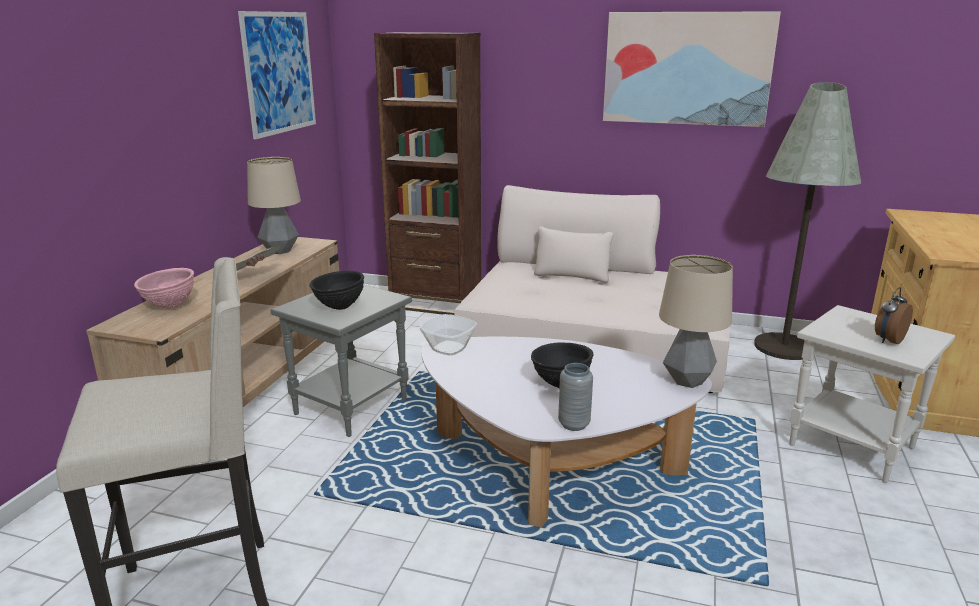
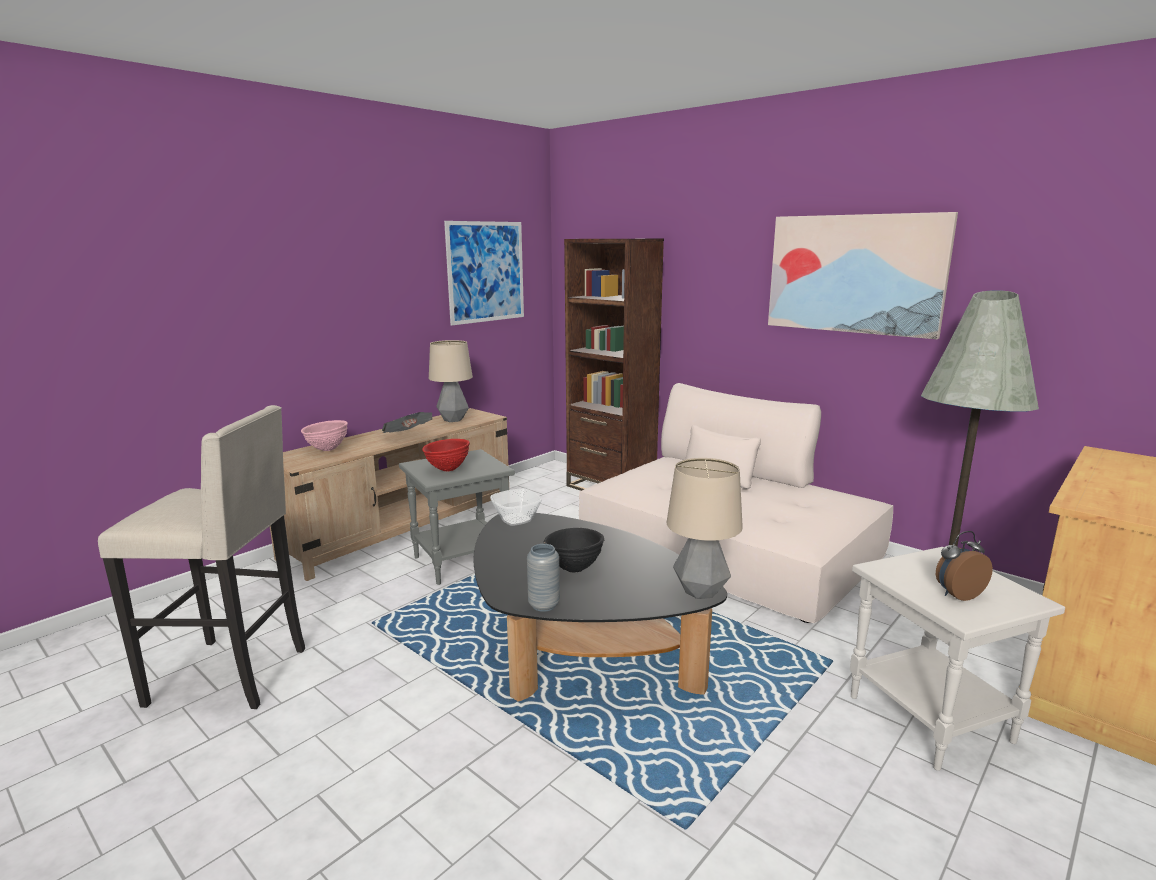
camera: 25 degrees right, 5 degrees down
black bowl [309,271,364,310] -> red bowl [422,439,470,472]
white coffee table [422,337,712,527] -> black coffee table [473,513,727,702]

